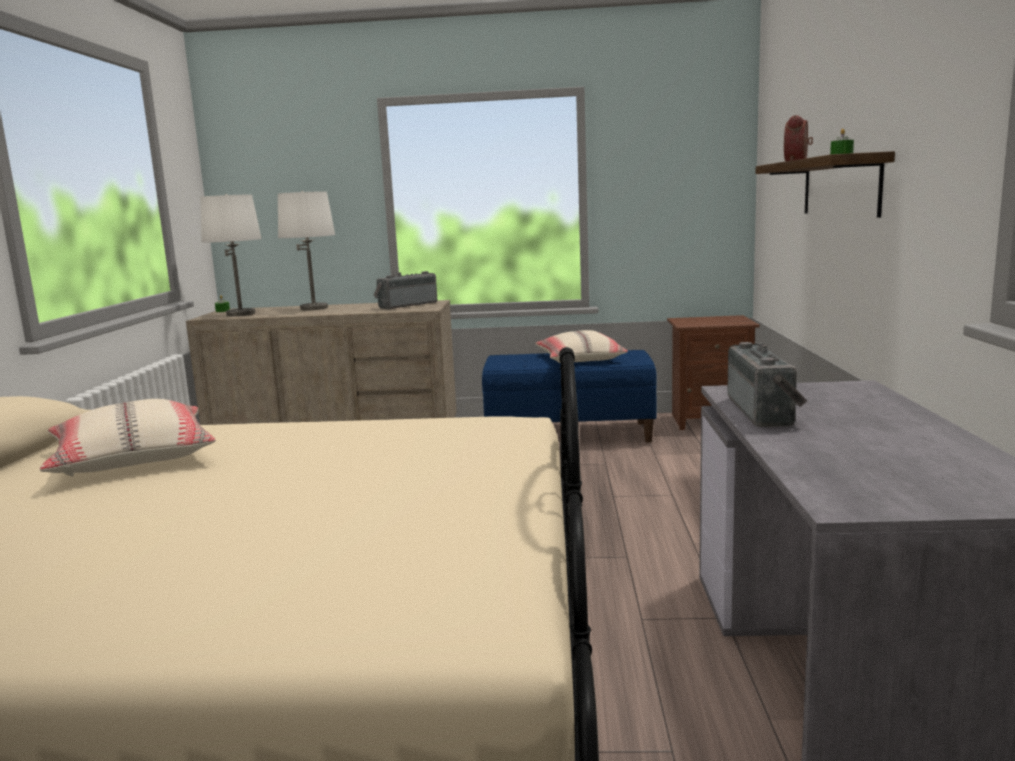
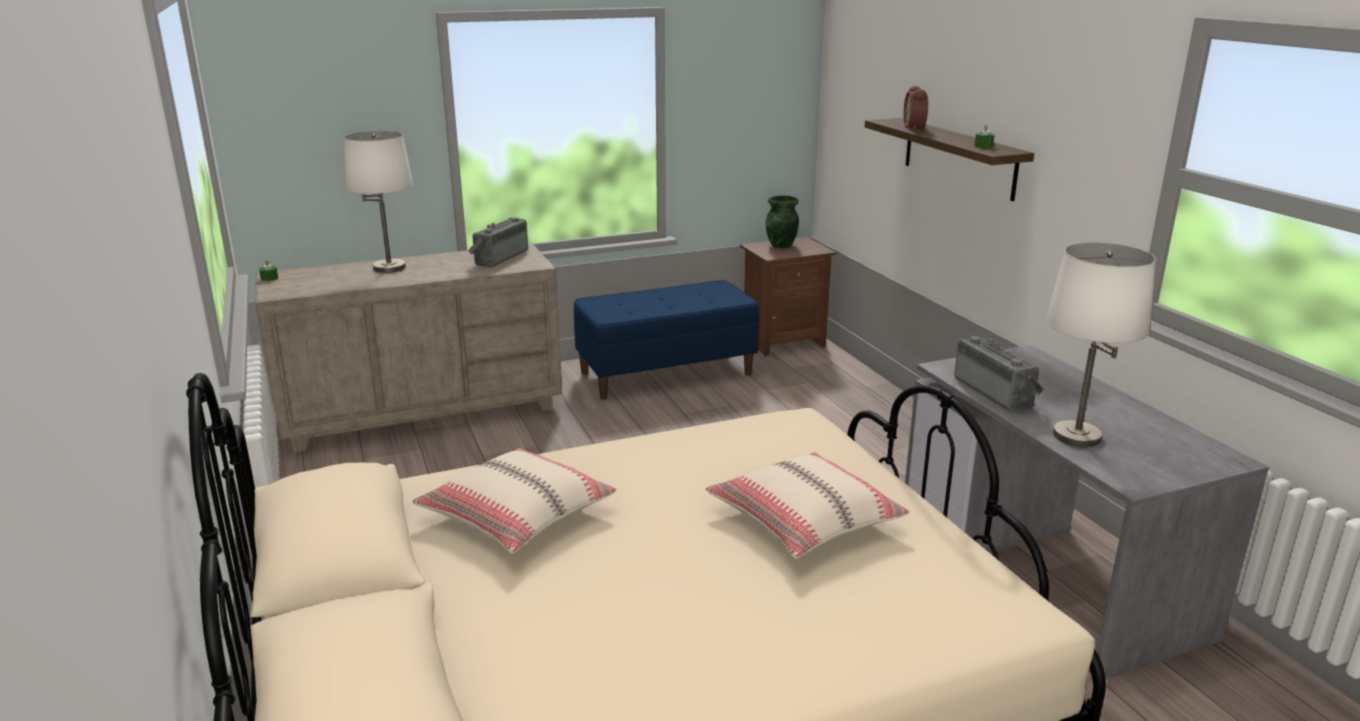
camera: 25 degrees left, 10 degrees up
white table lamp [200,194,262,316] -> white table lamp moved to [1046,242,1156,447]
beige pillow [535,330,628,363] -> beige pillow moved to [705,452,909,559]
none -> green vase [766,195,799,248]

